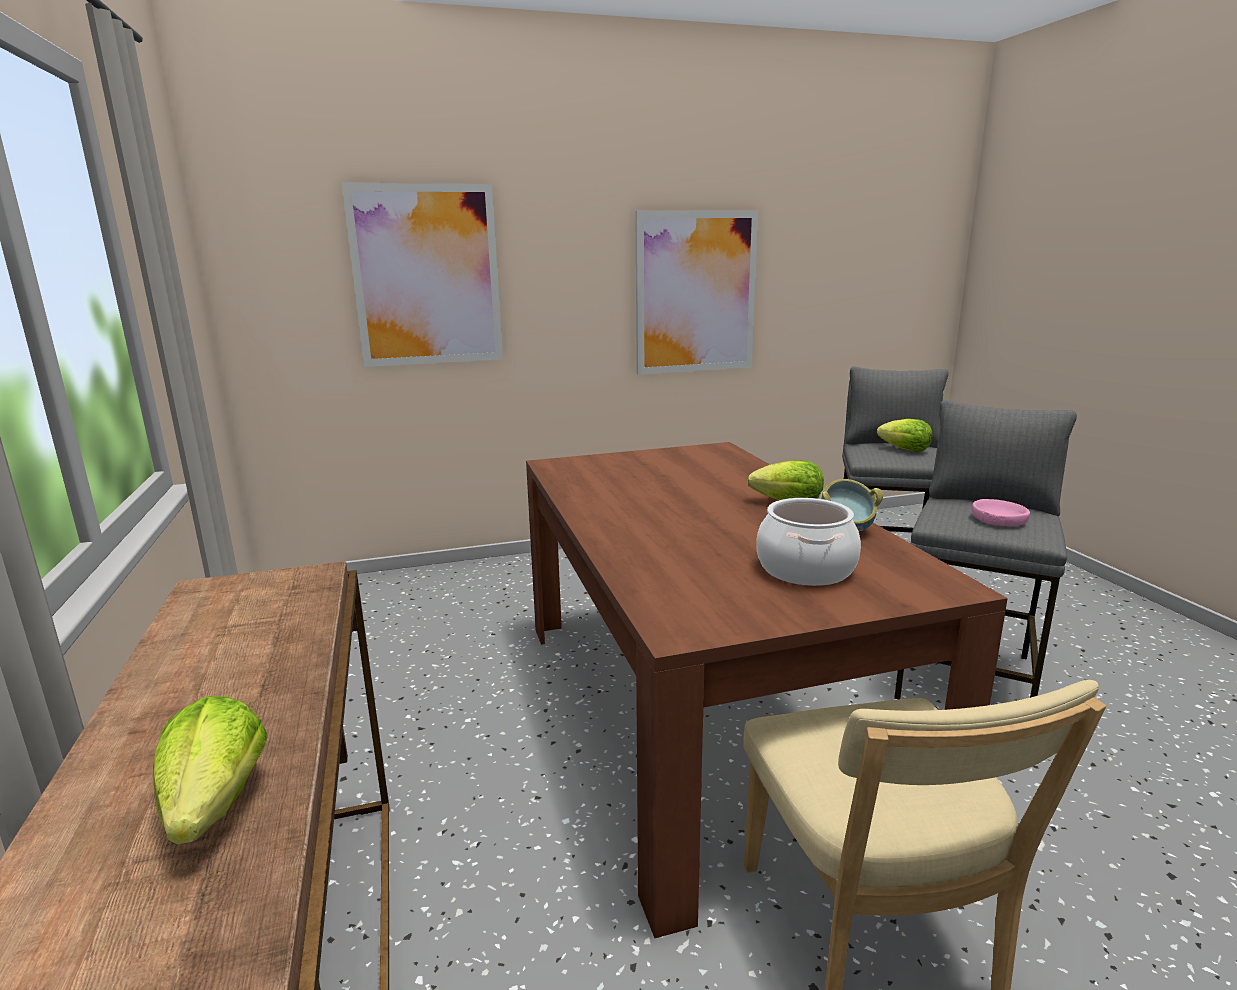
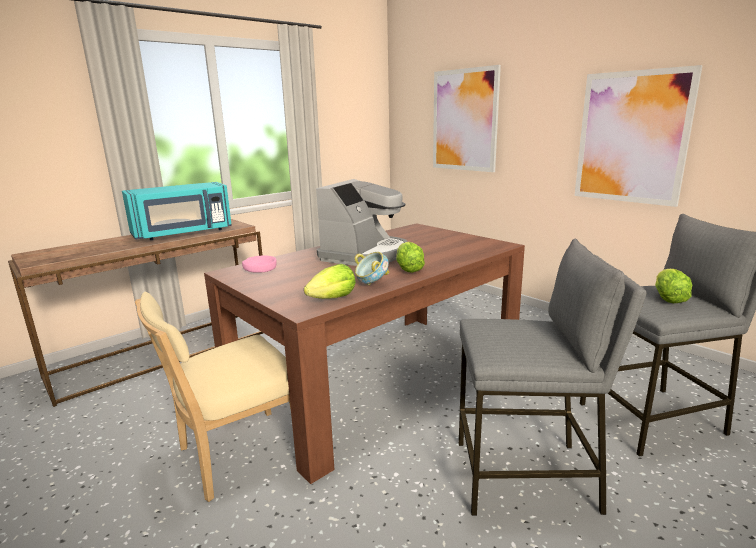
camera: 65 degrees right, 0 degrees up
lettuce [153,696,268,845] -> lettuce moved to [304,264,356,299]
cooking pot [756,498,861,586] -> none
pink bowl [972,499,1030,526] -> pink bowl moved to [242,255,276,273]
none -> turquoise microwave [122,182,232,240]
none -> coffee machine [316,179,408,266]

